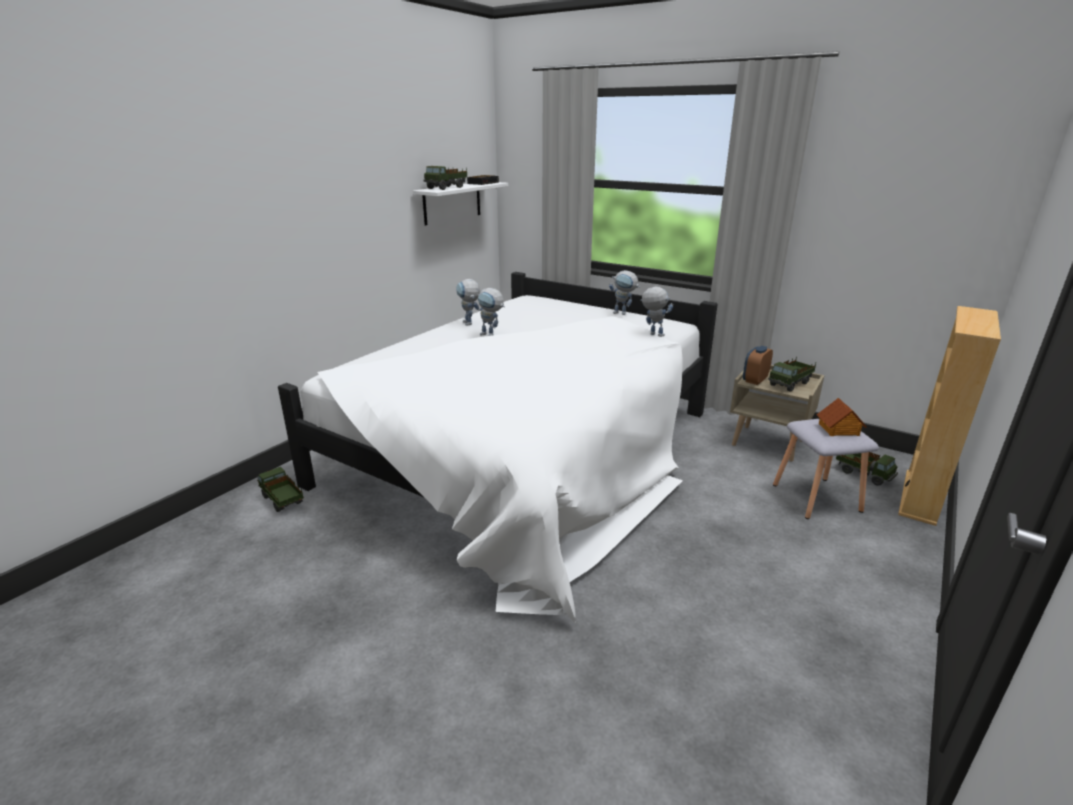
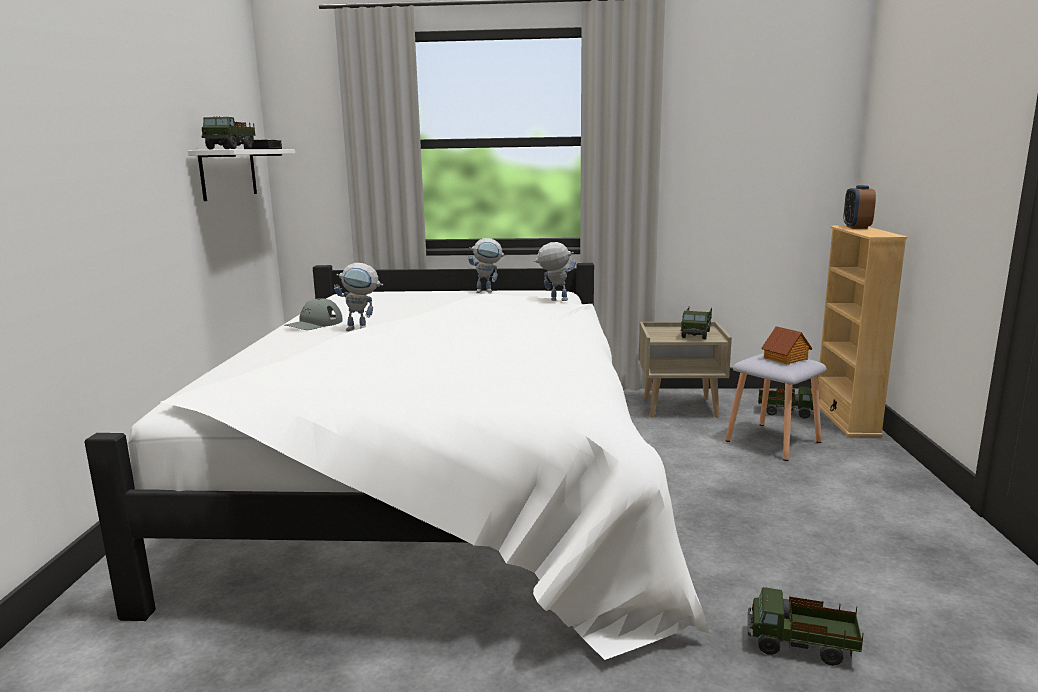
camera: 30 degrees left, 10 degrees down
toy truck [257,467,304,512] -> toy truck moved to [748,587,864,666]
toy robot [456,279,480,326] -> grey cap [284,298,343,330]
alarm clock [743,346,773,385] -> alarm clock moved to [844,185,876,229]

